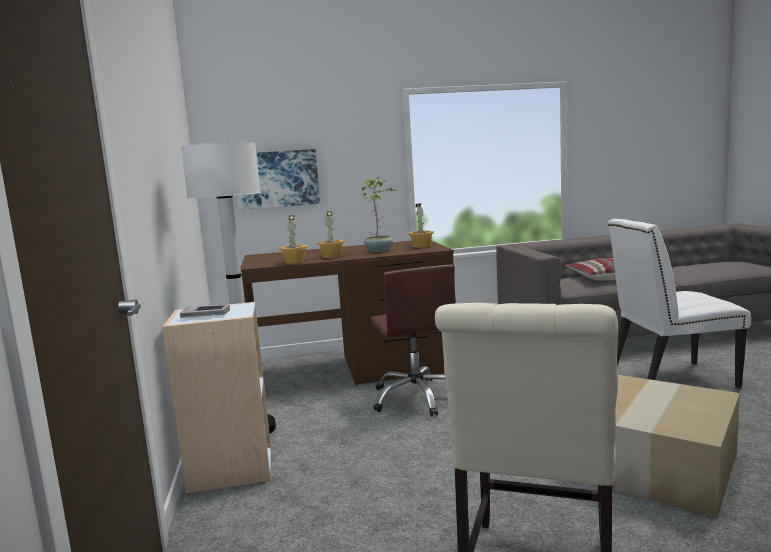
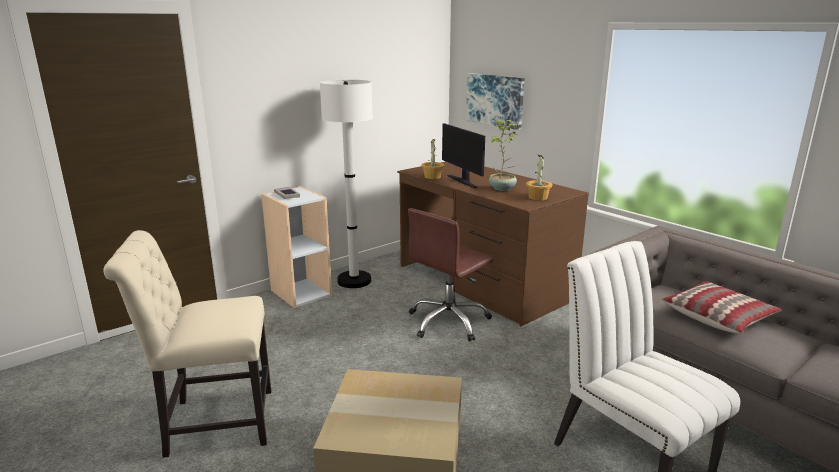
camera: 60 degrees right, 10 degrees up
potted plant [317,211,344,258] -> monitor [442,123,485,188]

